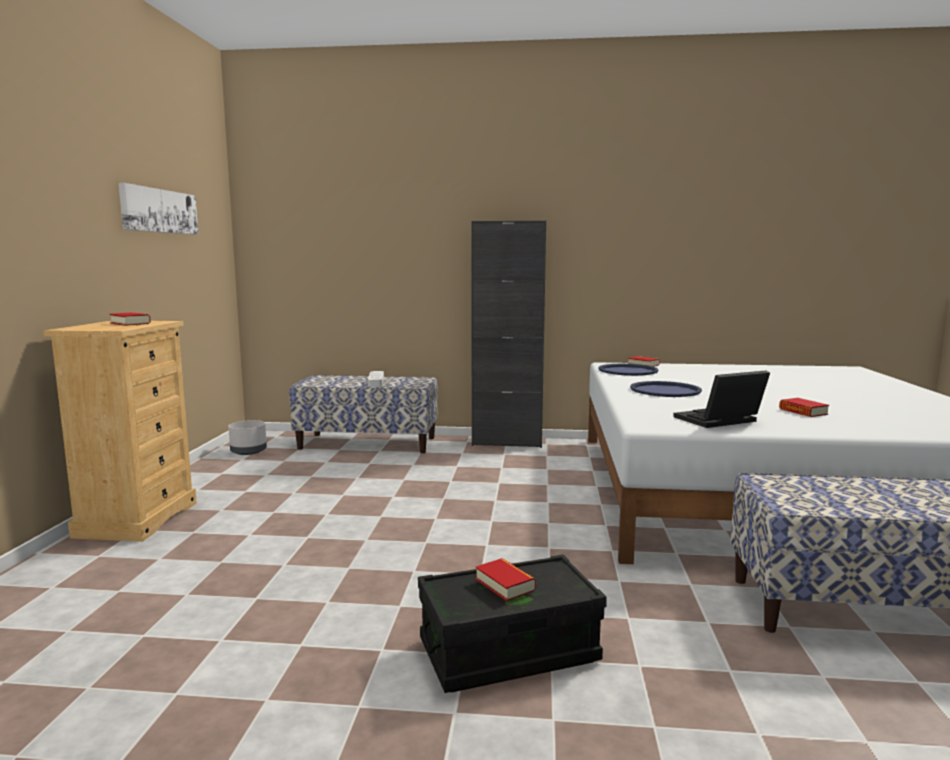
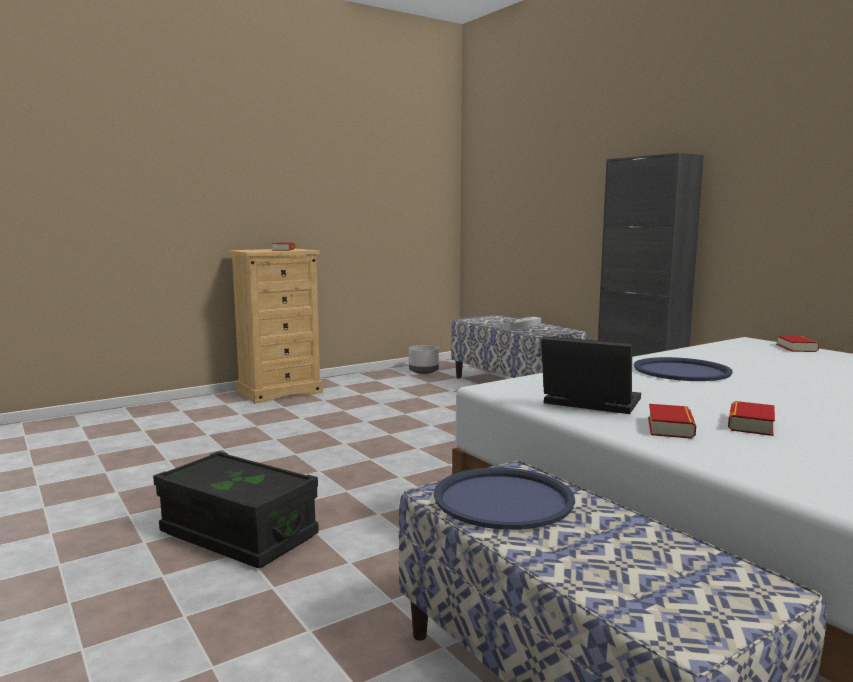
camera: 50 degrees right, 0 degrees up
picture [119,183,198,235] -> none
book [476,558,536,601] -> book moved to [648,404,696,439]
blue tray [598,364,659,376] -> blue tray moved to [434,468,575,530]

